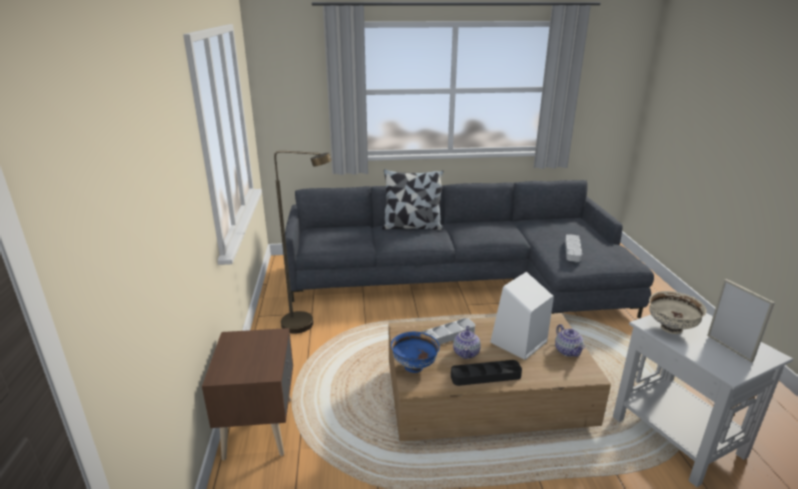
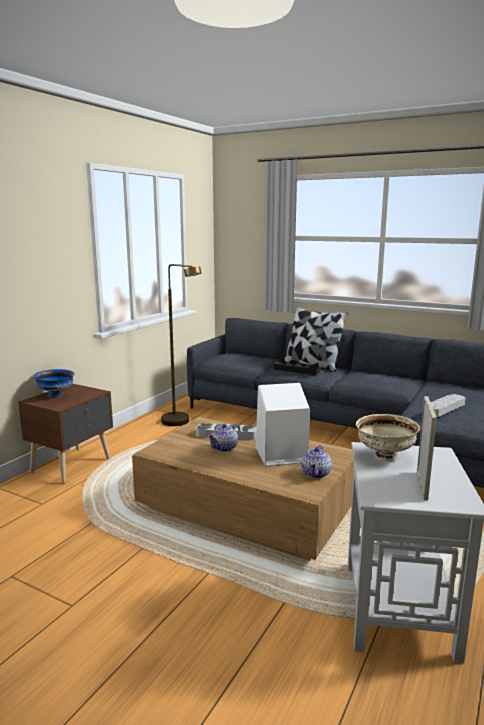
camera: 35 degrees right, 10 degrees down
blue bowl [391,332,440,373] -> blue bowl moved to [33,369,74,398]
black tray [451,360,522,386] -> black tray moved to [274,361,320,375]

